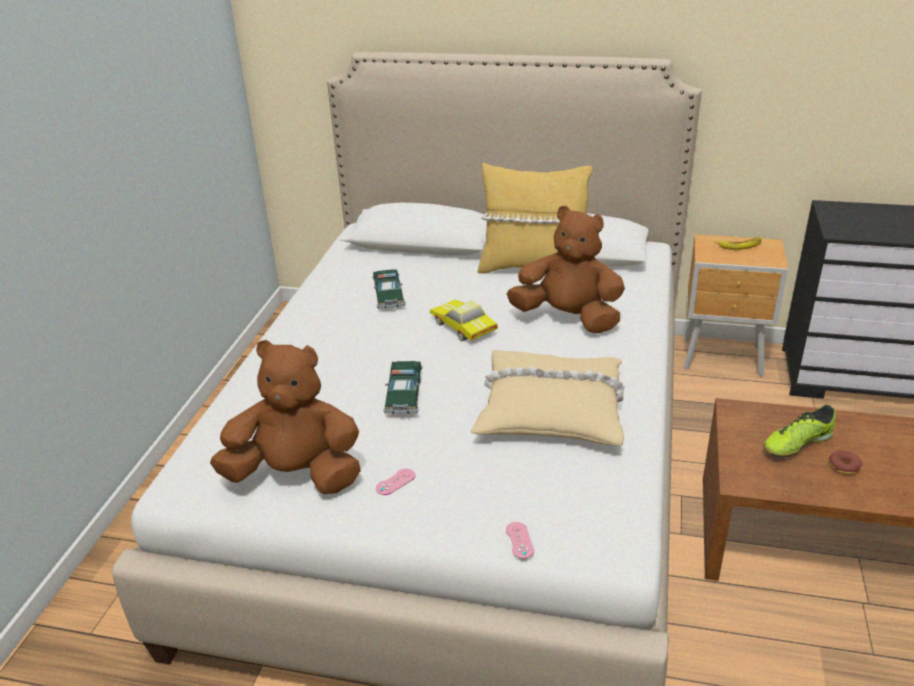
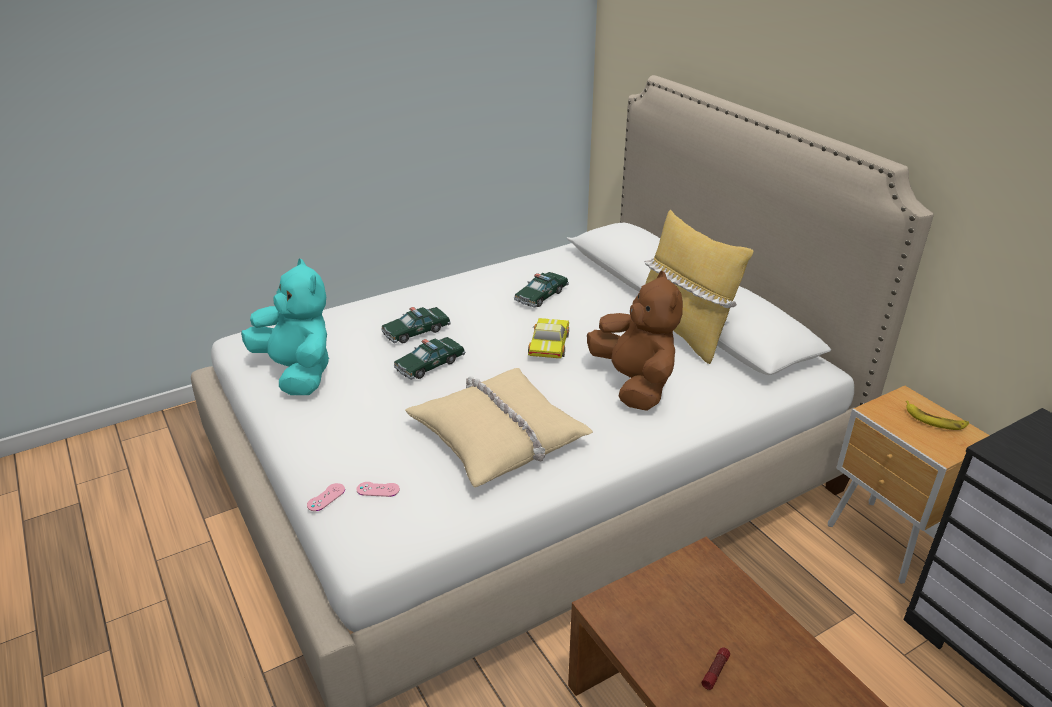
camera: 45 degrees right, 0 degrees up
brown plush toy [210,340,361,494] -> turquoise plush toy [241,258,329,395]
pink game controller [376,469,415,495] -> pink game controller moved to [356,482,400,497]
shoe [763,404,836,457] -> none
donut [829,450,862,474] -> flashlight [702,647,730,690]
none -> toy car [381,307,451,343]

